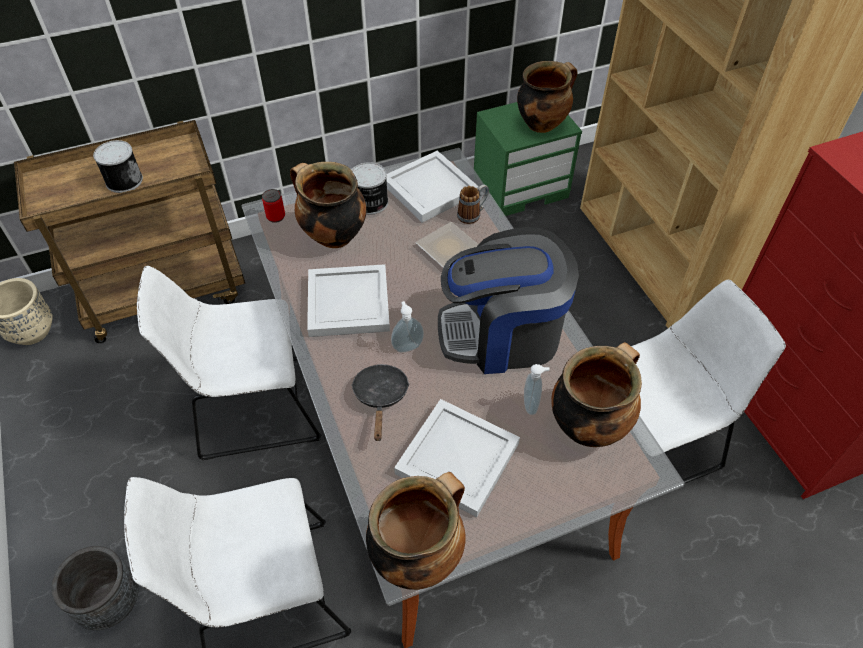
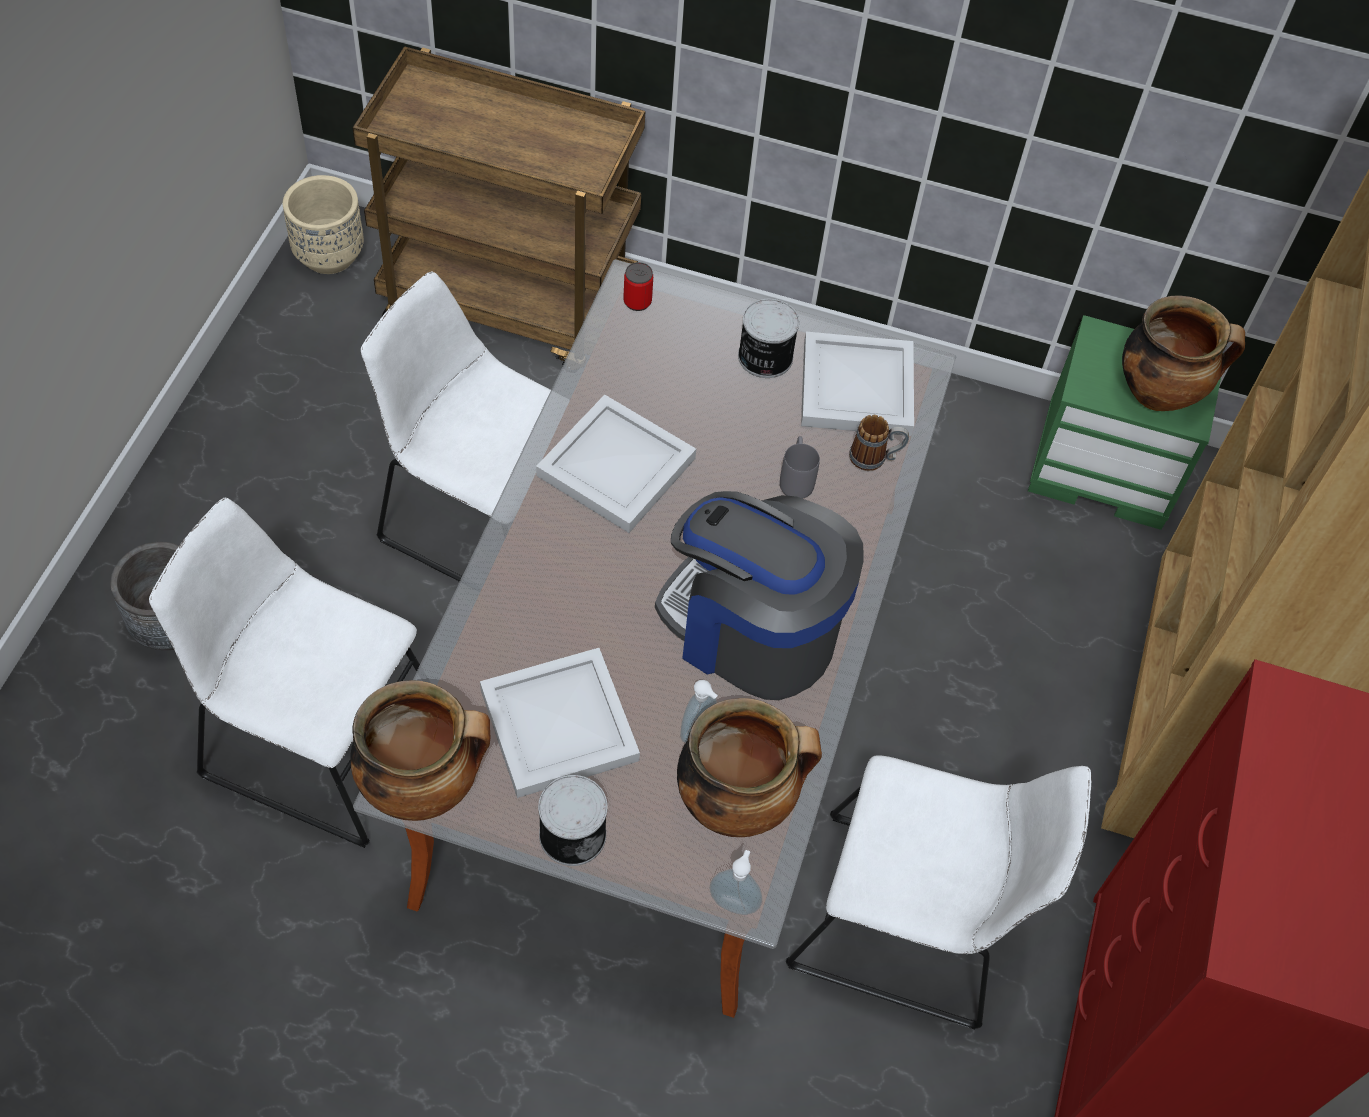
camera: 35 degrees right, 5 degrees up
can [93,140,143,193] -> can moved to [538,775,608,866]
cooking pot [290,162,366,248] -> none
black frying pan [351,364,410,441] -> none
soap dispenser [391,301,424,352] -> soap dispenser moved to [709,850,762,915]
plate [415,222,478,268] -> grey mug [780,436,820,499]

